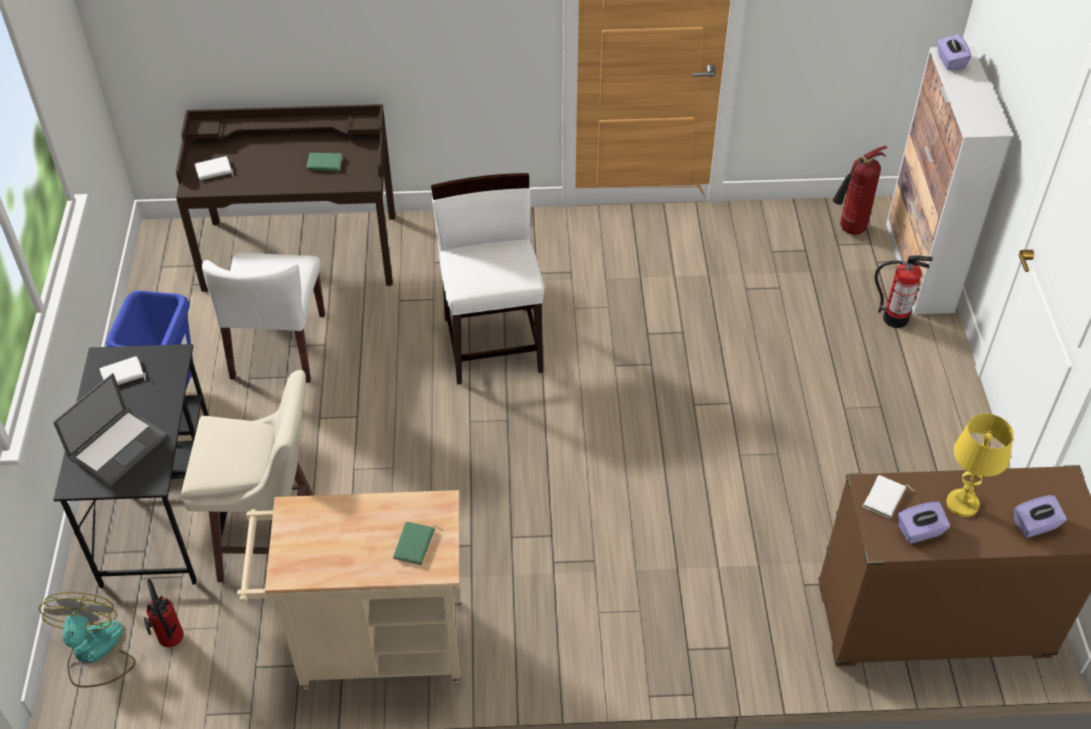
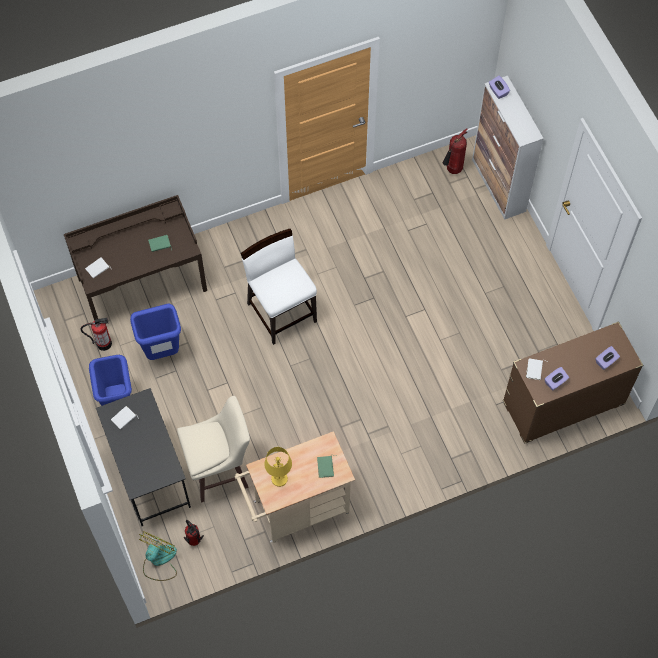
camera: 20 degrees left, 15 degrees up
fan [39,592,136,688] -> fan turned 45 degrees clockwise [139,531,177,581]
laptop [53,373,167,486] -> none
white chair [202,253,325,383] -> blue trash can [130,303,181,360]
fire extinguisher [875,256,933,328] -> fire extinguisher moved to [80,318,112,351]
yellow table lamp [946,414,1014,517] -> yellow table lamp moved to [264,447,292,487]

